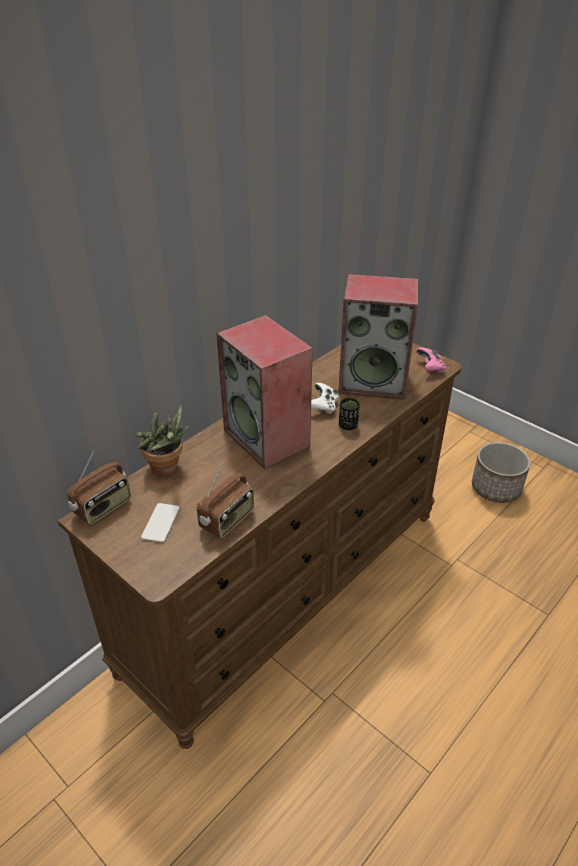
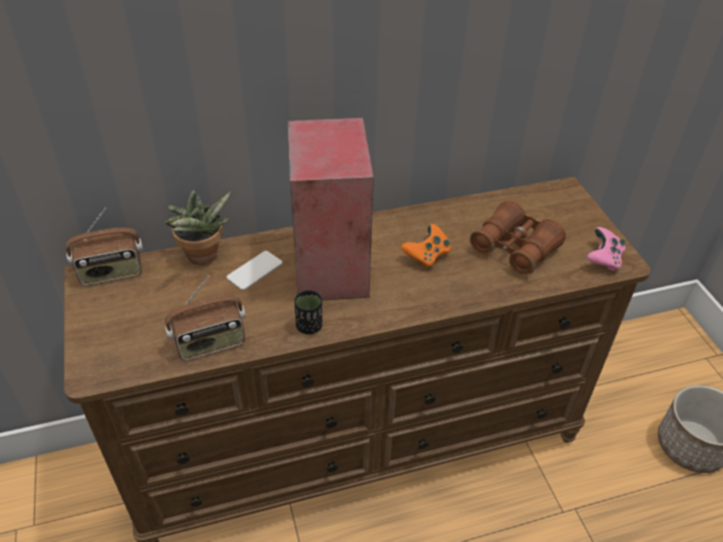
camera: 30 degrees right, 5 degrees up
phone [141,503,180,543] -> phone moved to [227,251,282,290]
white game controller [311,383,339,414] -> orange game controller [401,224,451,268]
speaker [338,274,418,400] -> brown binoculars [470,200,566,276]
black cup [339,398,360,430] -> black cup moved to [294,290,322,334]

